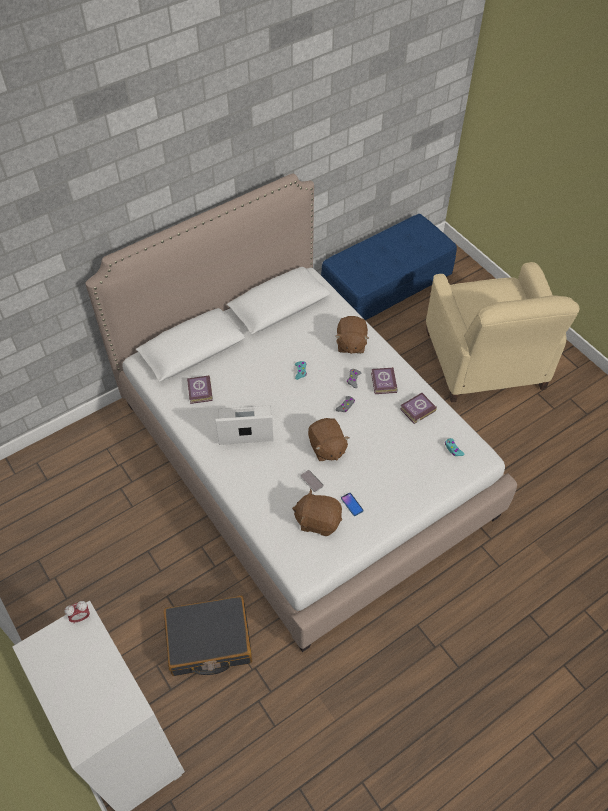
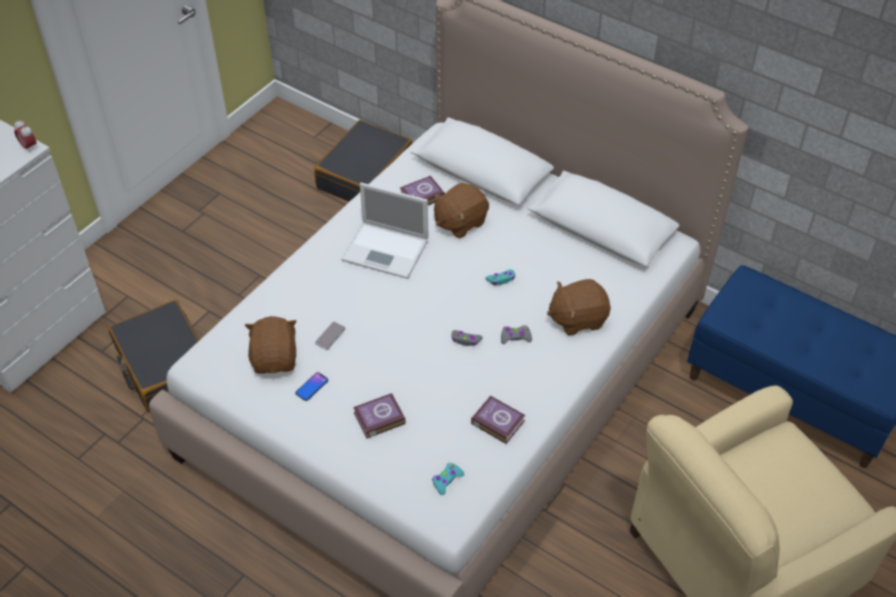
camera: 70 degrees right, 5 degrees down
laptop [215,405,274,445] -> laptop turned 135 degrees clockwise [341,183,428,279]
brown plush toy [308,418,350,461] -> brown plush toy moved to [434,183,489,238]
book [371,368,398,394] -> book moved to [353,393,406,439]
none -> black suitcase [314,120,412,202]

